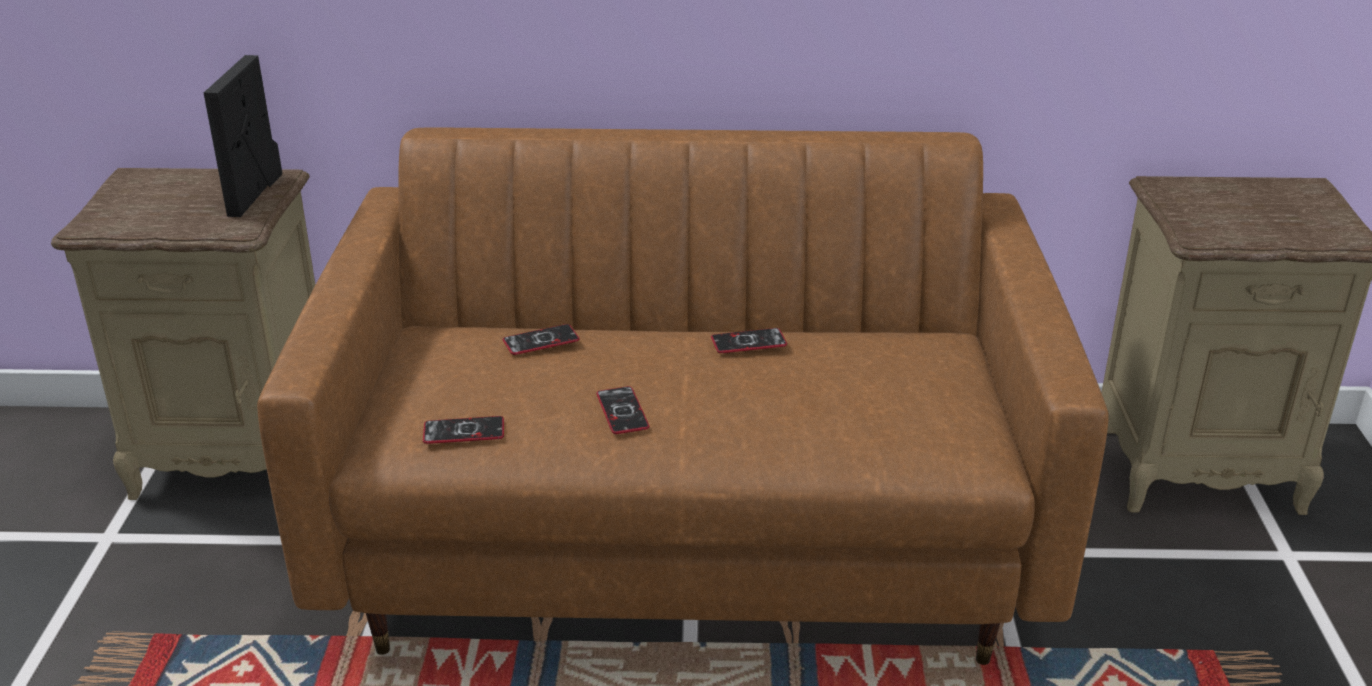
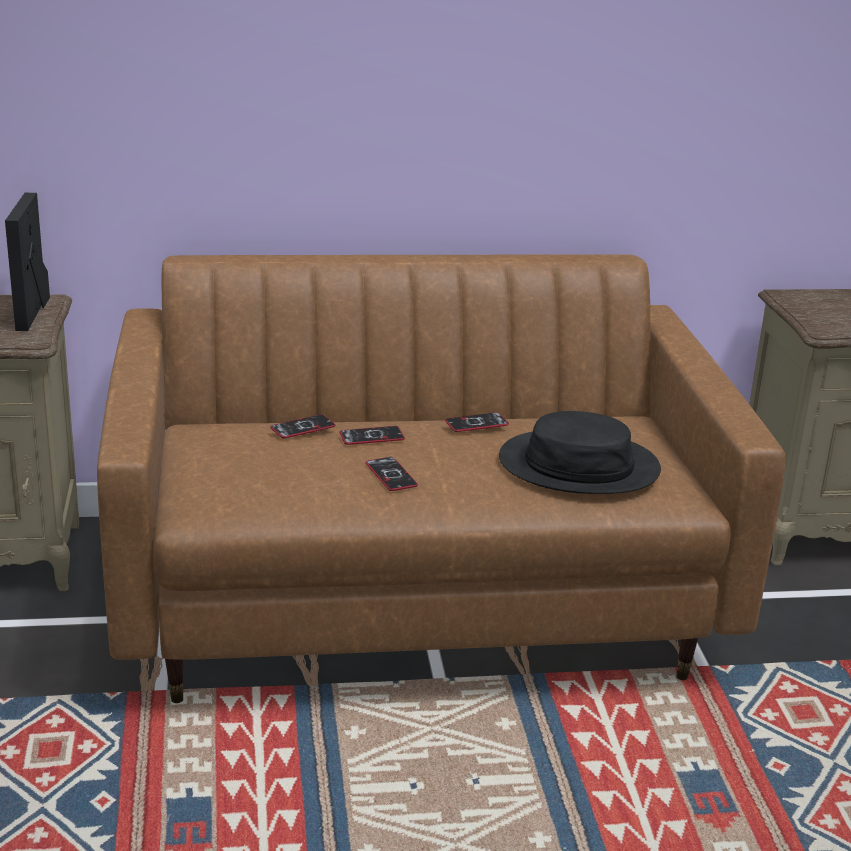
camera: 10 degrees left, 5 degrees down
phone [423,416,504,444] -> phone moved to [339,426,405,445]
none -> black hat [499,411,661,494]

